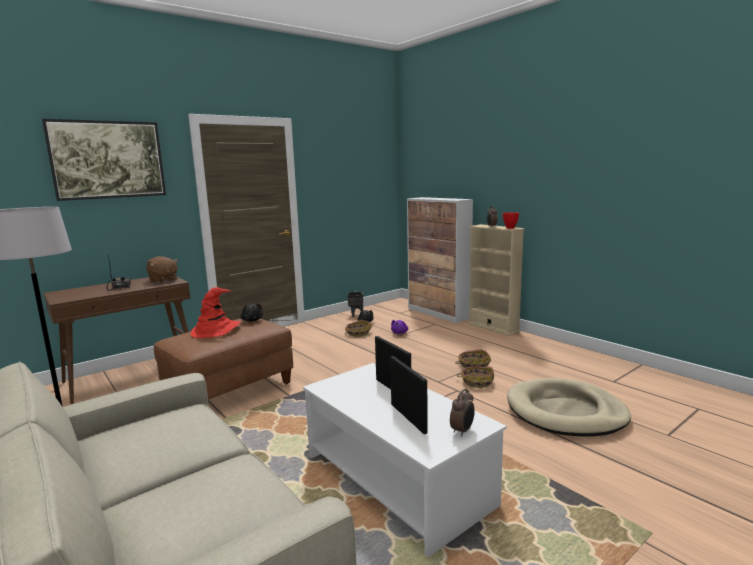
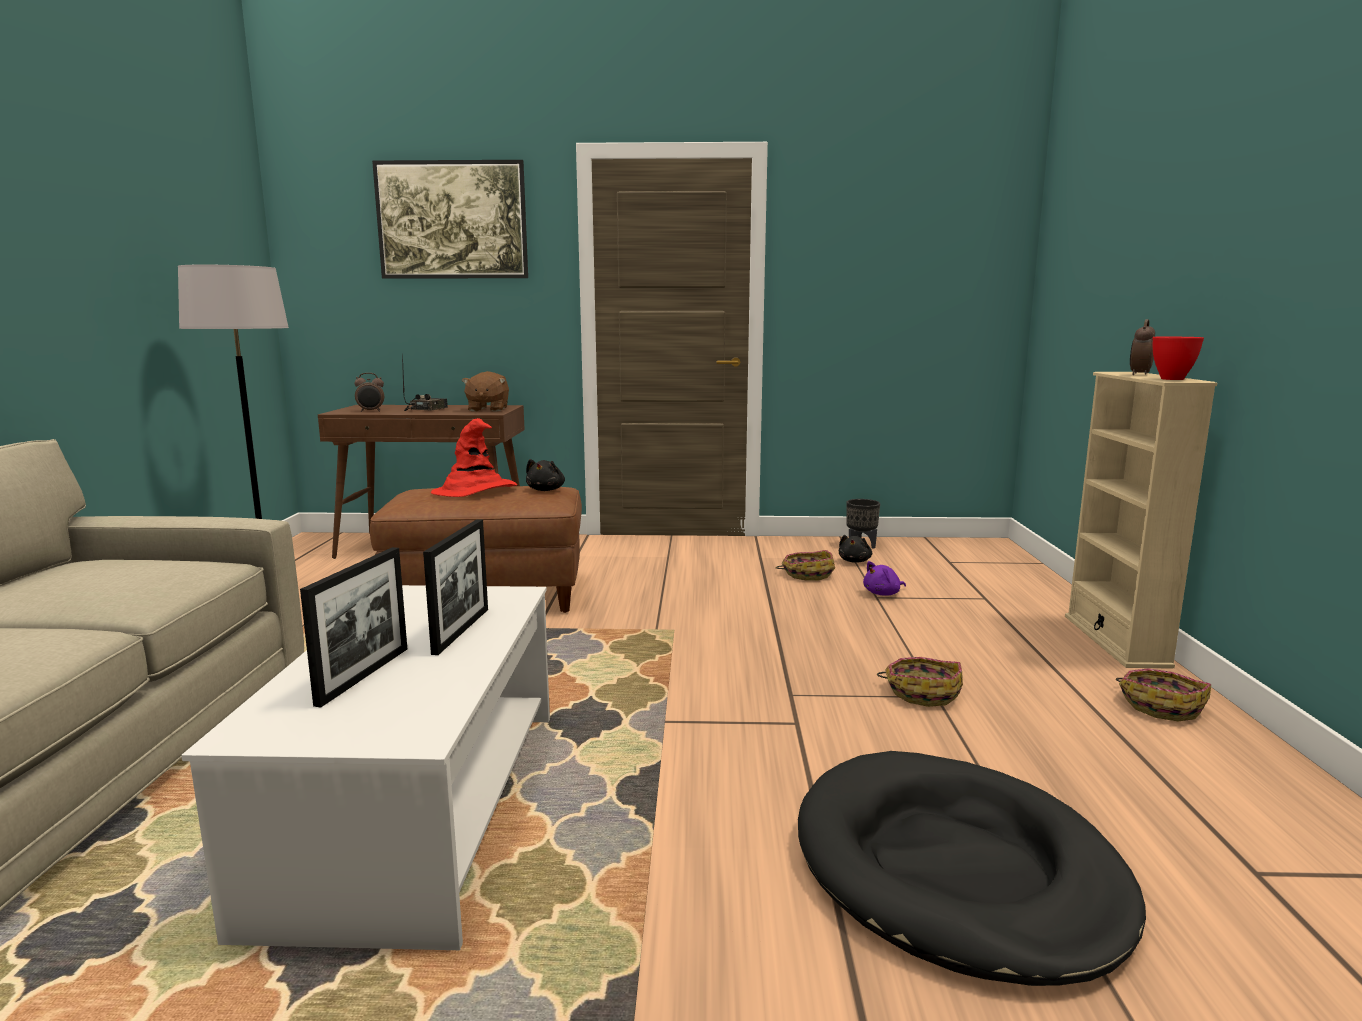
camera: 40 degrees right, 0 degrees up
cabinet [407,197,473,323] -> none
alarm clock [450,389,475,437] -> alarm clock moved to [354,373,384,412]
basket [458,366,494,388] -> basket moved to [1116,668,1211,721]
beige dog bed [507,378,631,436] -> black dog bed [798,751,1146,986]

